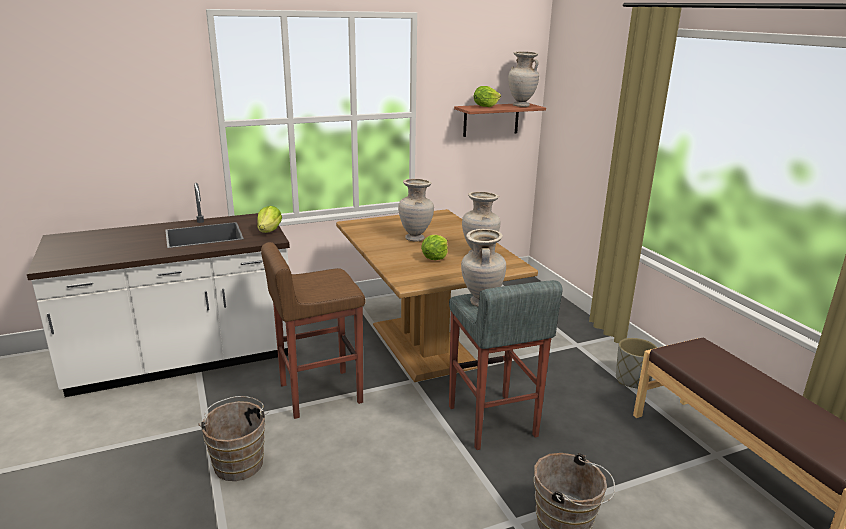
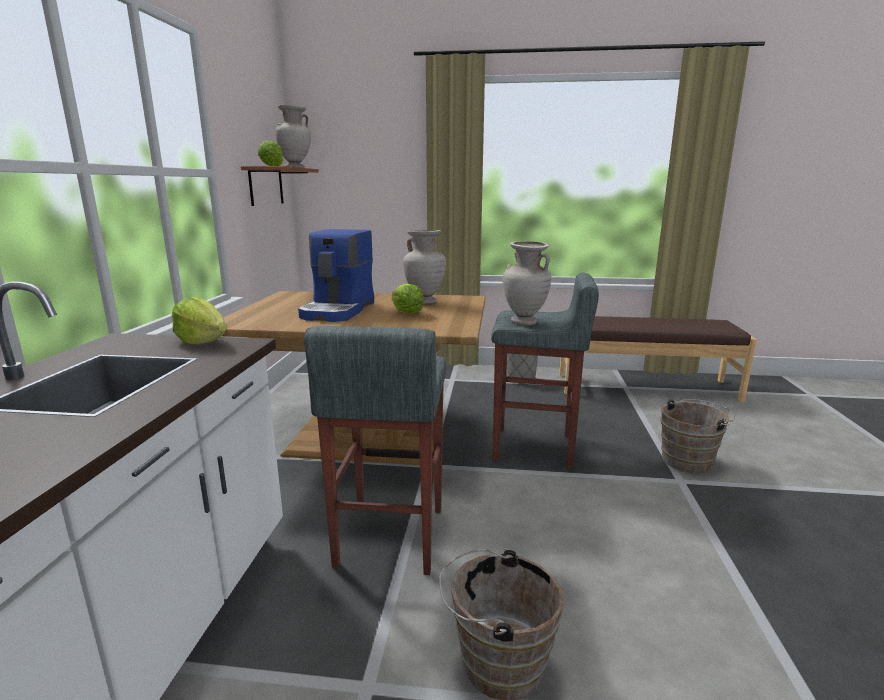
camera: 60 degrees left, 5 degrees down
brown stool [261,242,366,419] -> grey stool [304,326,446,575]
beige vase [398,179,434,242] -> coffee machine [298,229,374,322]

